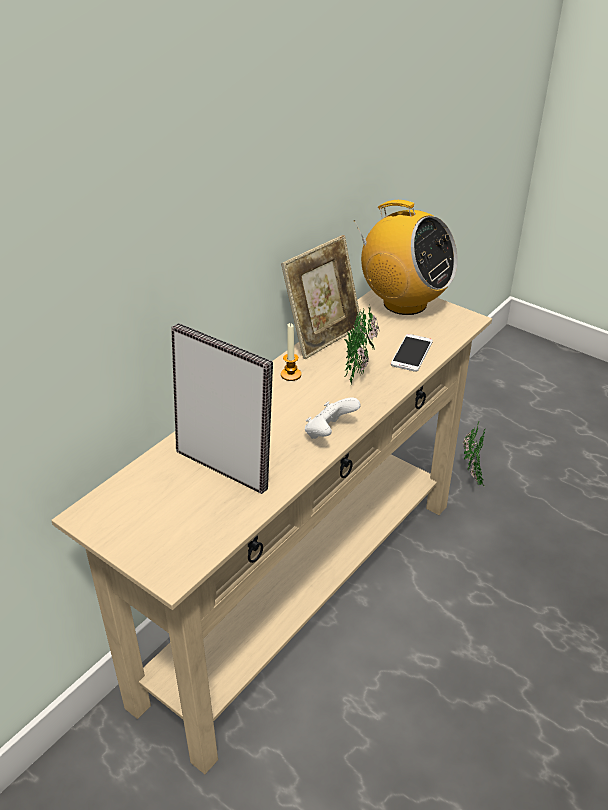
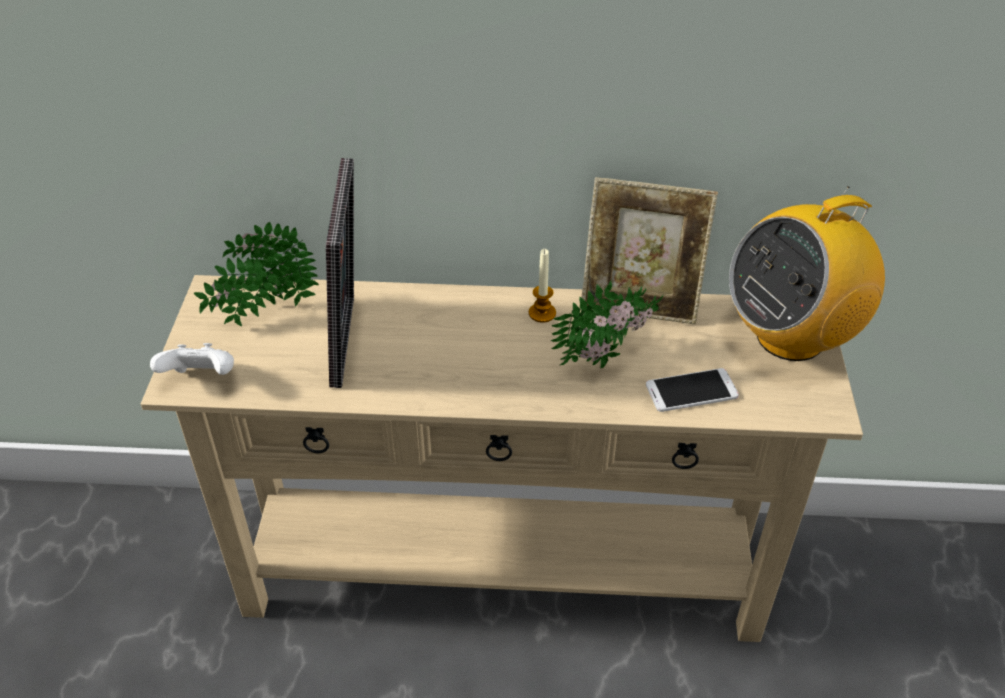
camera: 55 degrees right, 5 degrees up
white game controller [305,398,361,439] -> white game controller moved to [150,343,234,375]
radio [354,200,458,315] -> radio turned 60 degrees clockwise [729,186,885,361]
potted plant [463,422,485,486] -> potted plant moved to [194,222,319,326]

